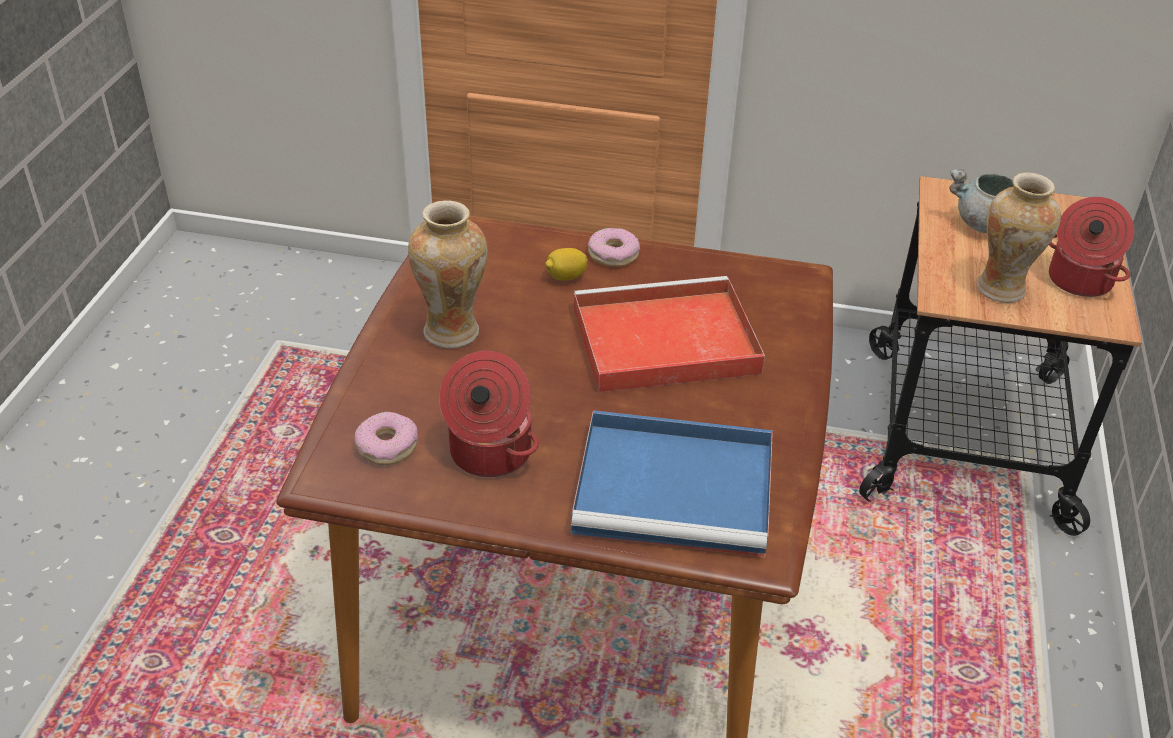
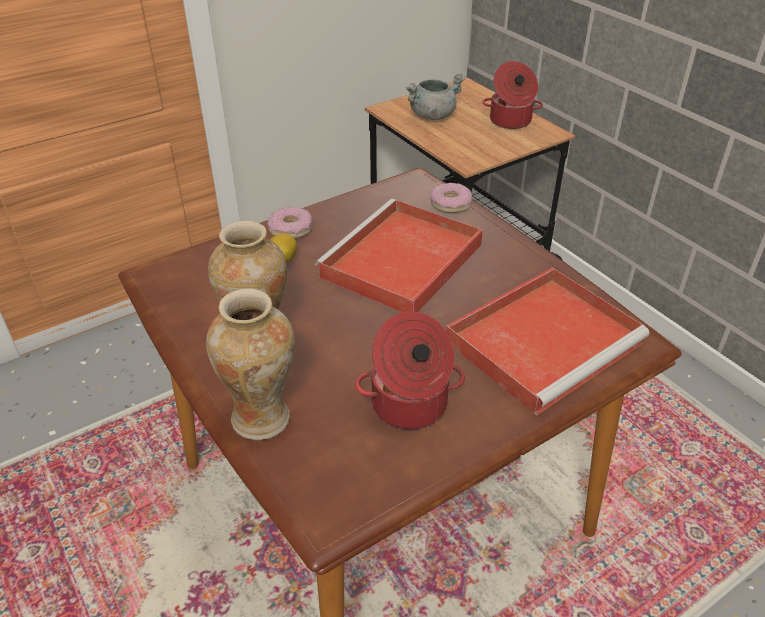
camera: 45 degrees left, 0 degrees up
donut [355,412,418,465] -> donut moved to [430,183,472,213]
blue tray [571,410,773,558] -> red tray [446,267,649,415]
vase [977,173,1061,303] -> vase moved to [206,288,295,440]

